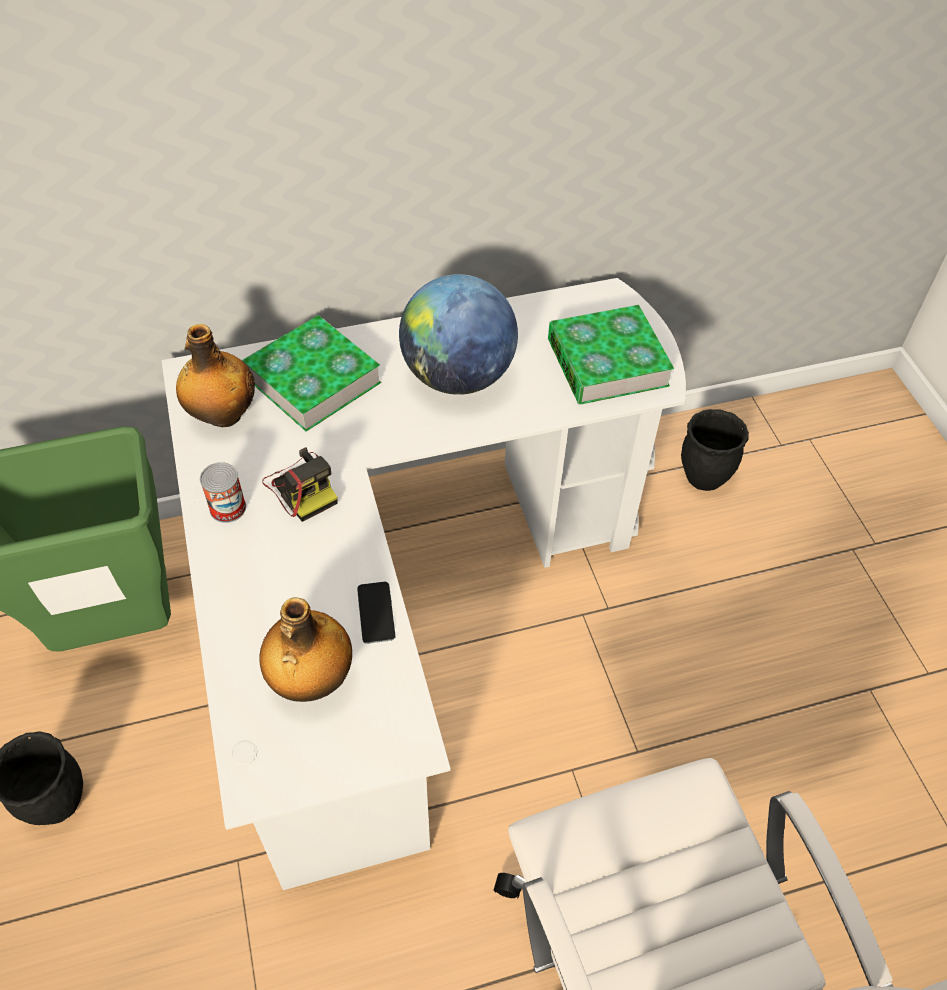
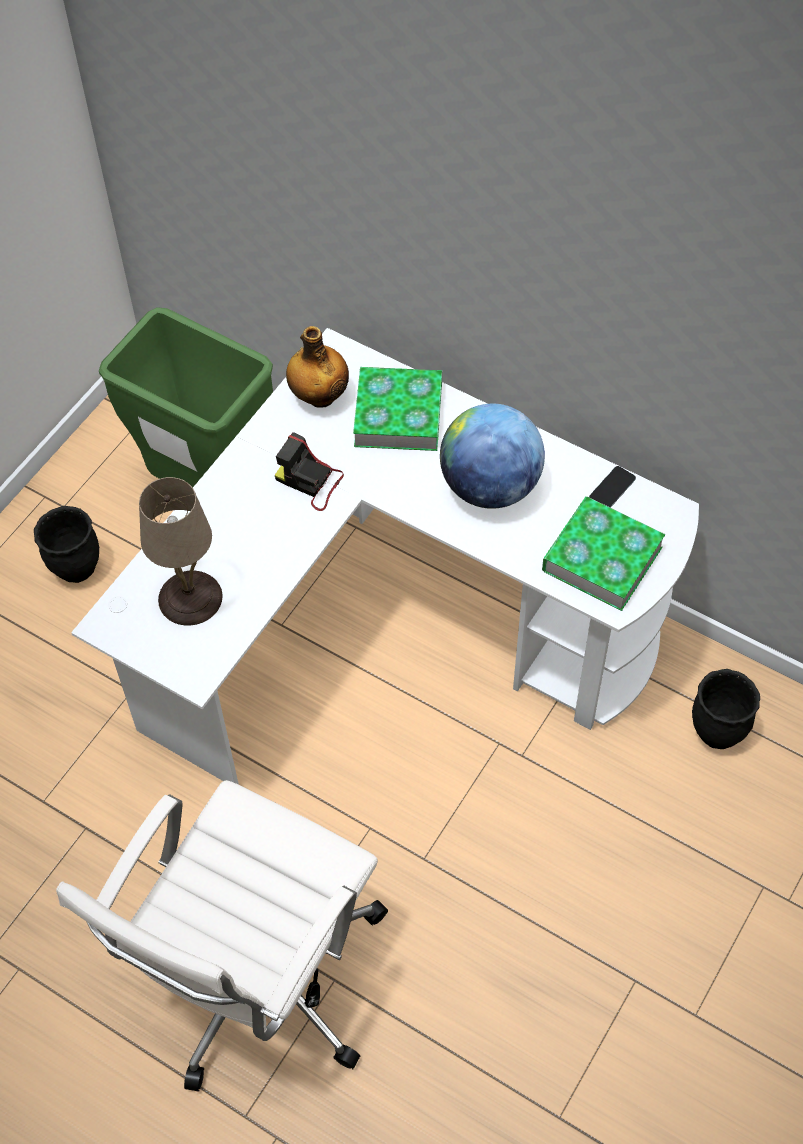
camera: 50 degrees right, 5 degrees up
can [200,462,246,523] -> none
bottle [259,597,352,702] -> beige table lamp [139,477,223,626]
camera [262,447,338,522] -> camera turned 105 degrees clockwise [275,432,344,511]
phone [357,582,396,644] -> phone moved to [589,466,636,508]

